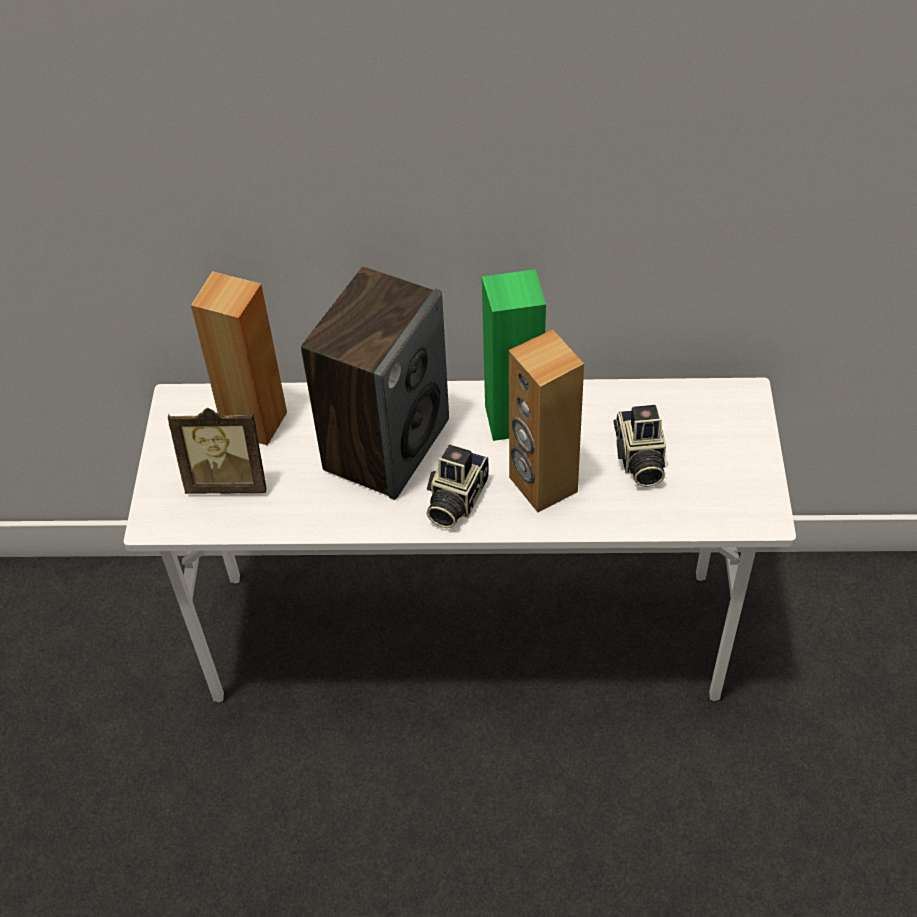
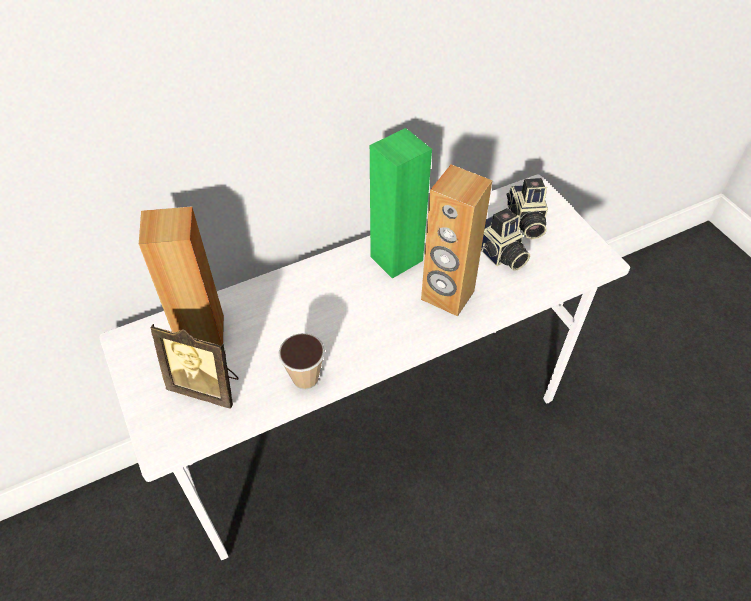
camera: 30 degrees left, 0 degrees up
picture frame [168,408,266,494] -> picture frame turned 45 degrees clockwise [150,324,239,409]
speaker [301,267,449,500] -> none
camera [426,445,489,528] -> camera moved to [507,178,548,239]
none -> cup [278,333,325,390]

